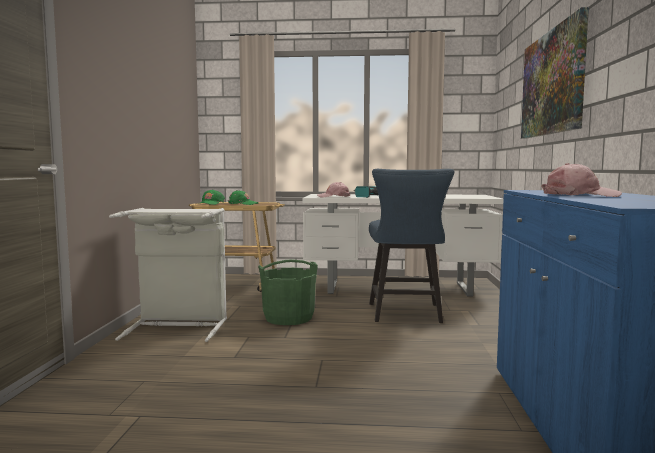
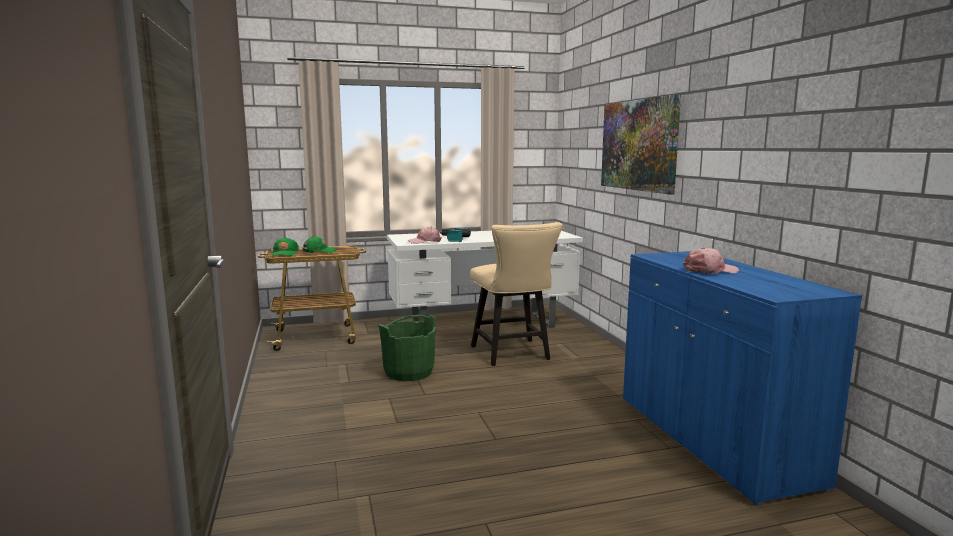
camera: 20 degrees left, 5 degrees up
grey laundry basket [109,208,227,342] -> none
blue chair [369,169,455,323] -> beige chair [470,222,563,366]

